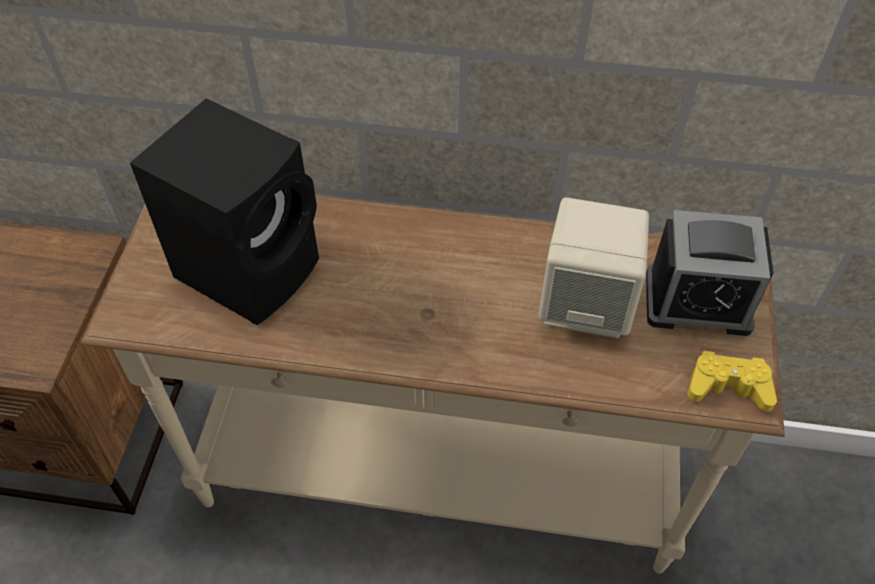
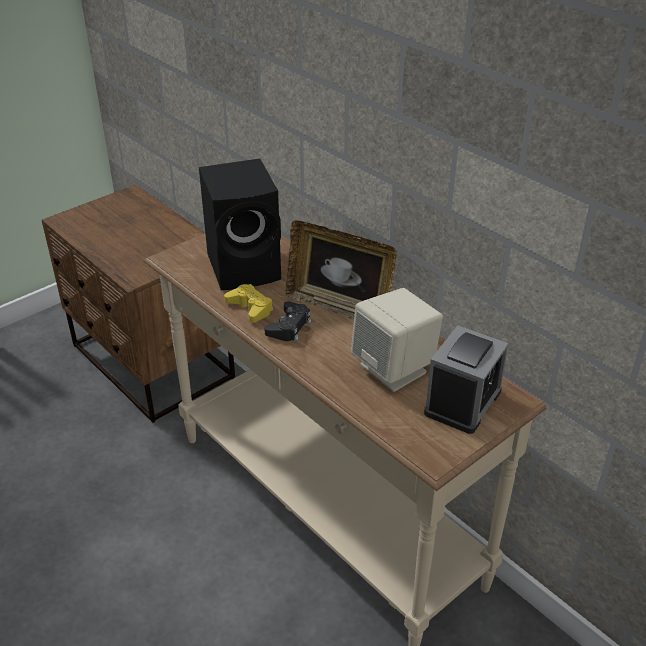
camera: 40 degrees right, 15 degrees down
alarm clock [646,210,773,336] -> alarm clock turned 105 degrees counterclockwise [424,325,509,434]
yellow game controller [688,351,777,412] -> yellow game controller moved to [224,284,273,323]
none -> black game controller [264,301,311,341]
none -> picture frame [285,220,396,319]

